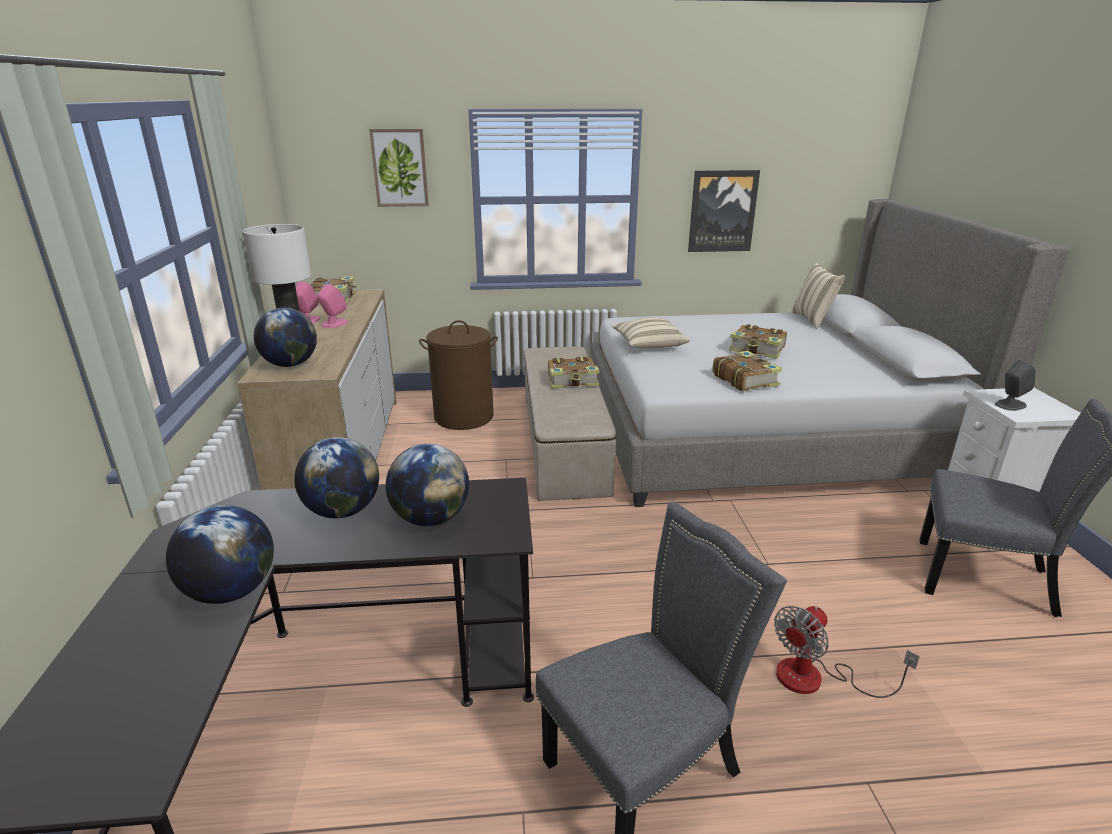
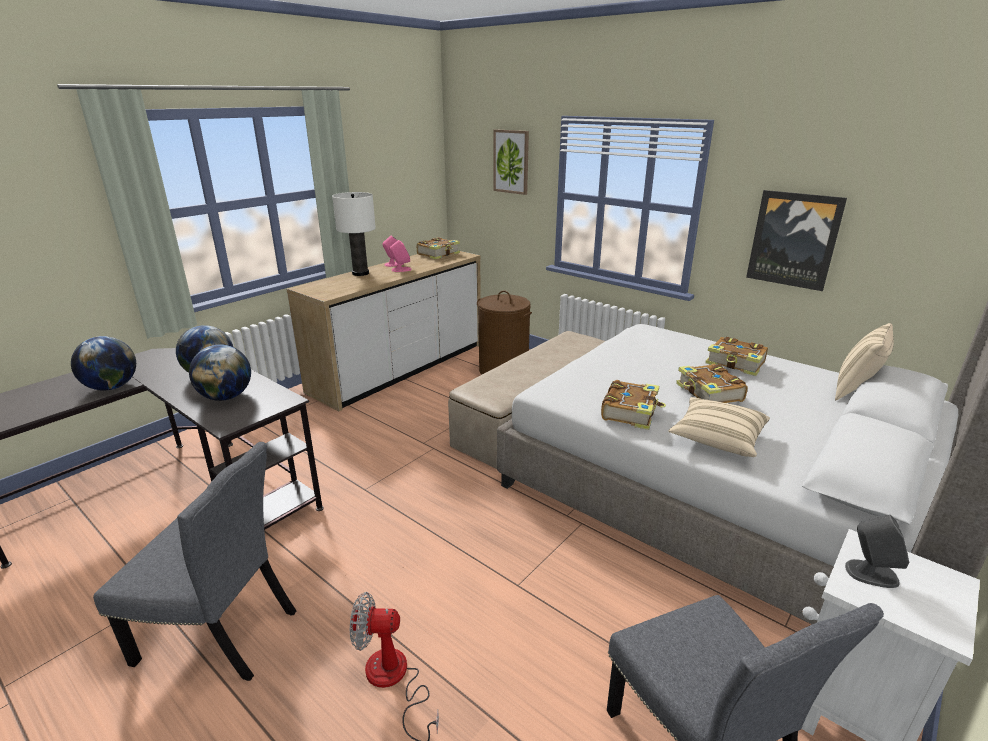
camera: 45 degrees right, 0 degrees up
globe [254,308,317,367] -> none
book [548,357,599,388] -> book moved to [705,337,768,376]
beige pillow [611,317,690,349] -> beige pillow moved to [668,397,770,457]

